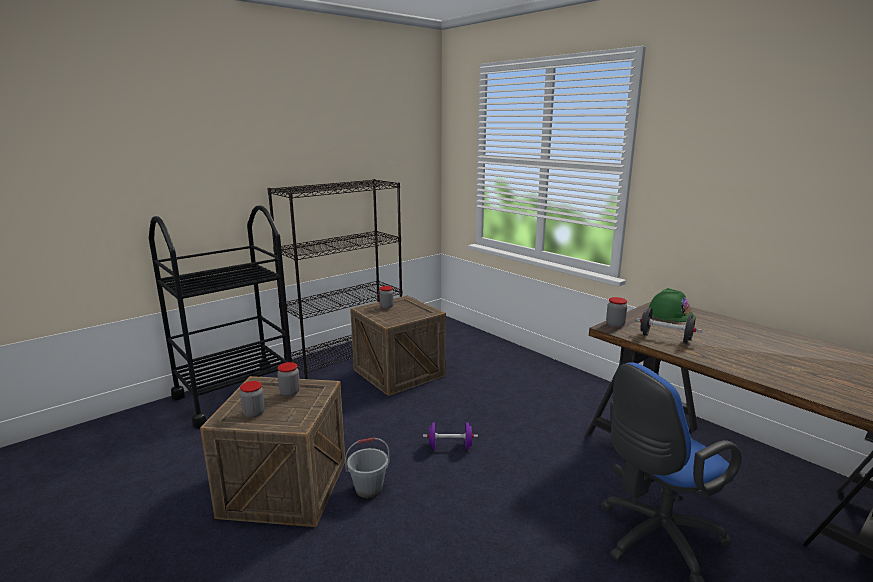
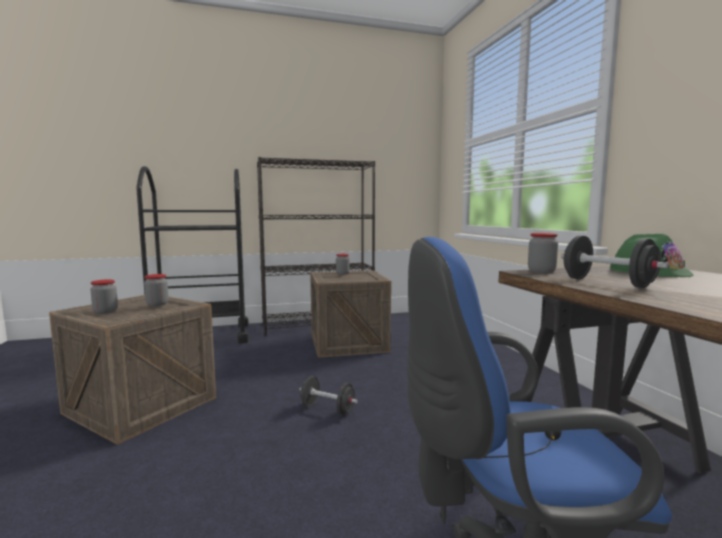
camera: 25 degrees right, 10 degrees down
grey bucket [345,437,390,498] -> none
purple dumbbell [423,423,478,449] -> black dumbbell [299,376,358,416]

